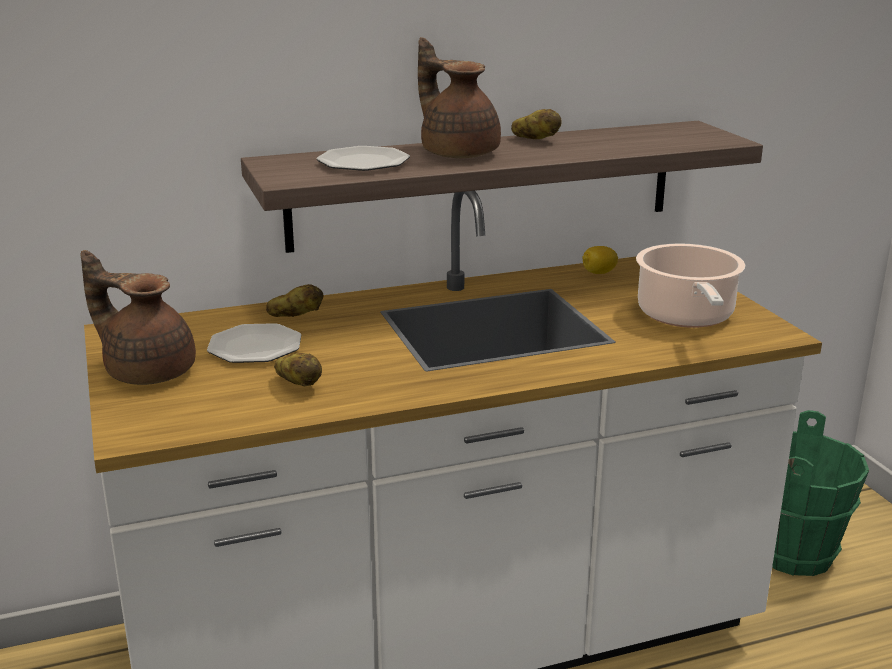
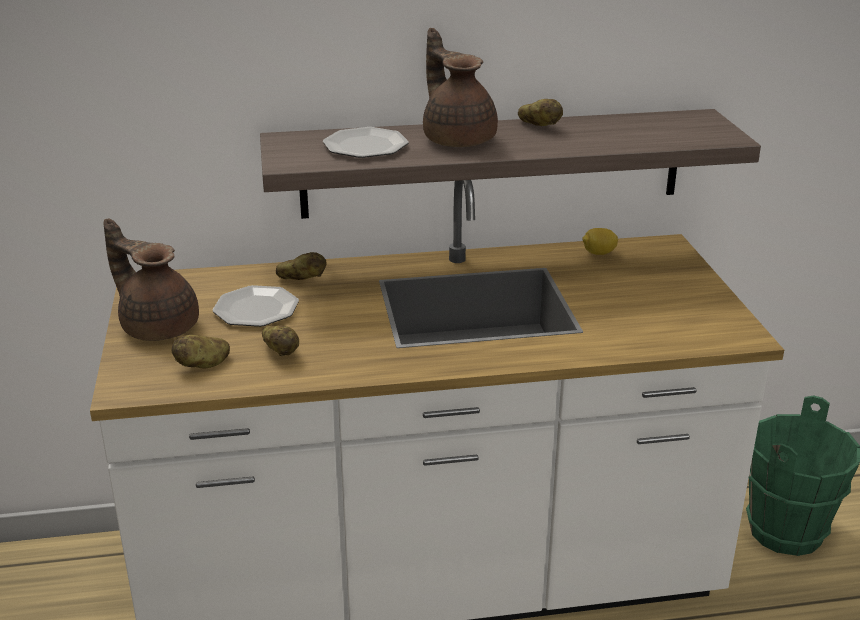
camera: 10 degrees right, 5 degrees up
cooking pot [636,243,745,328] -> none
none -> potato [171,335,230,368]

